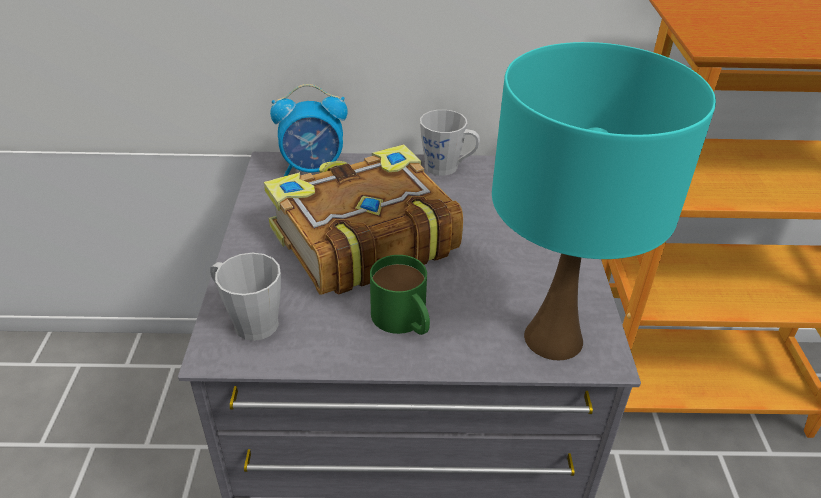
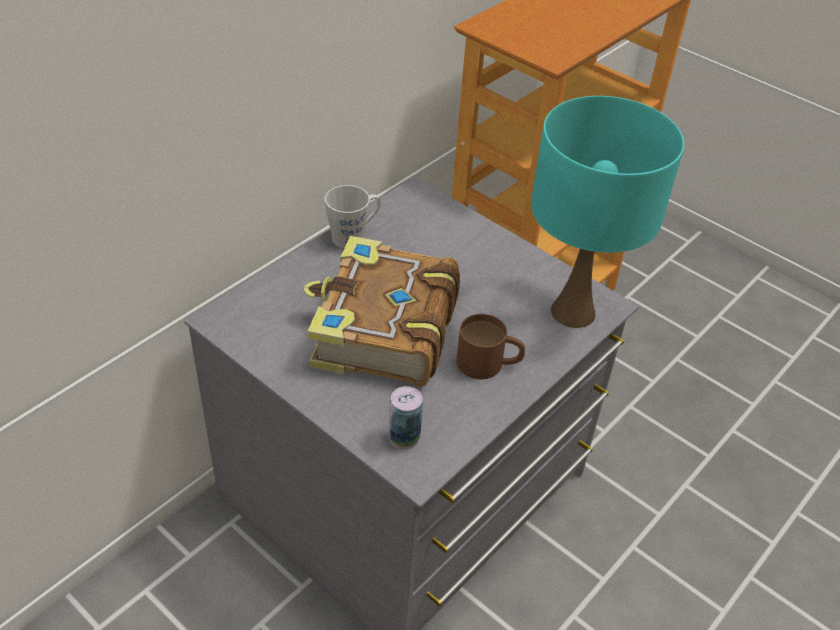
camera: 50 degrees left, 5 degrees up
grey mug [210,253,281,341] -> can [389,386,423,450]
alarm clock [270,84,348,176] -> none
green mug [370,255,430,335] -> brown mug [456,314,525,379]

